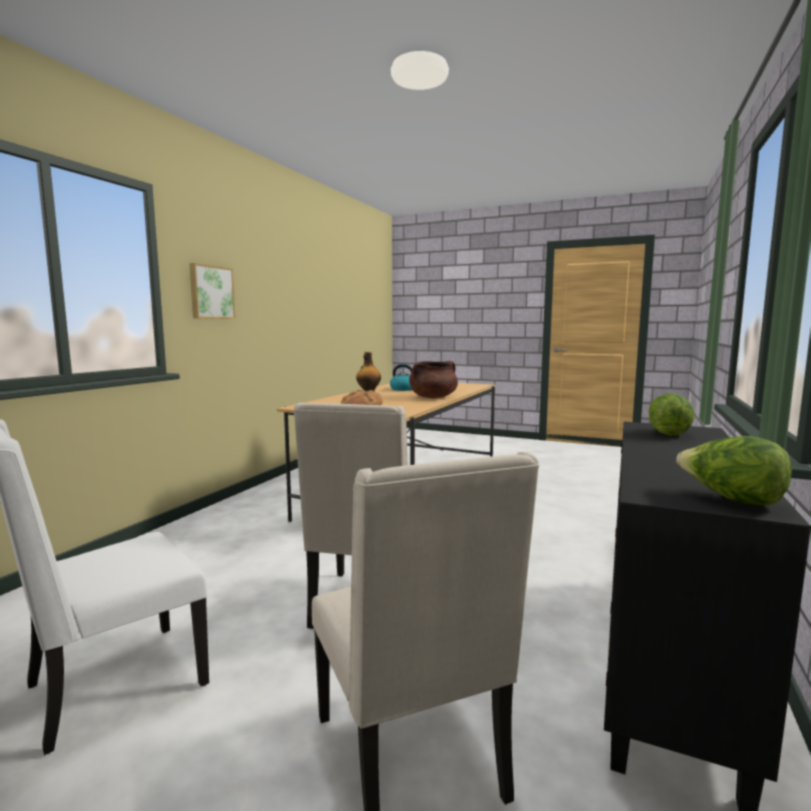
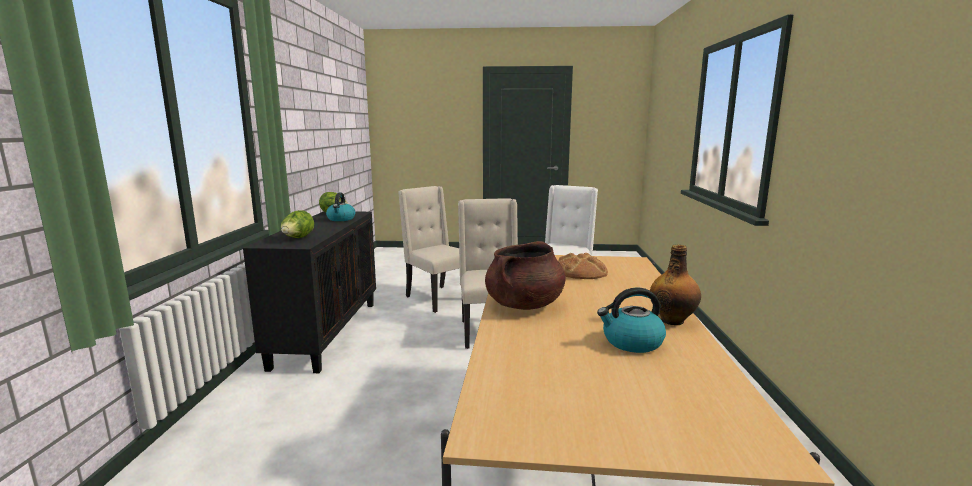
camera: 160 degrees right, 5 degrees up
picture [189,263,236,319] -> none
none -> kettle [326,193,355,221]

